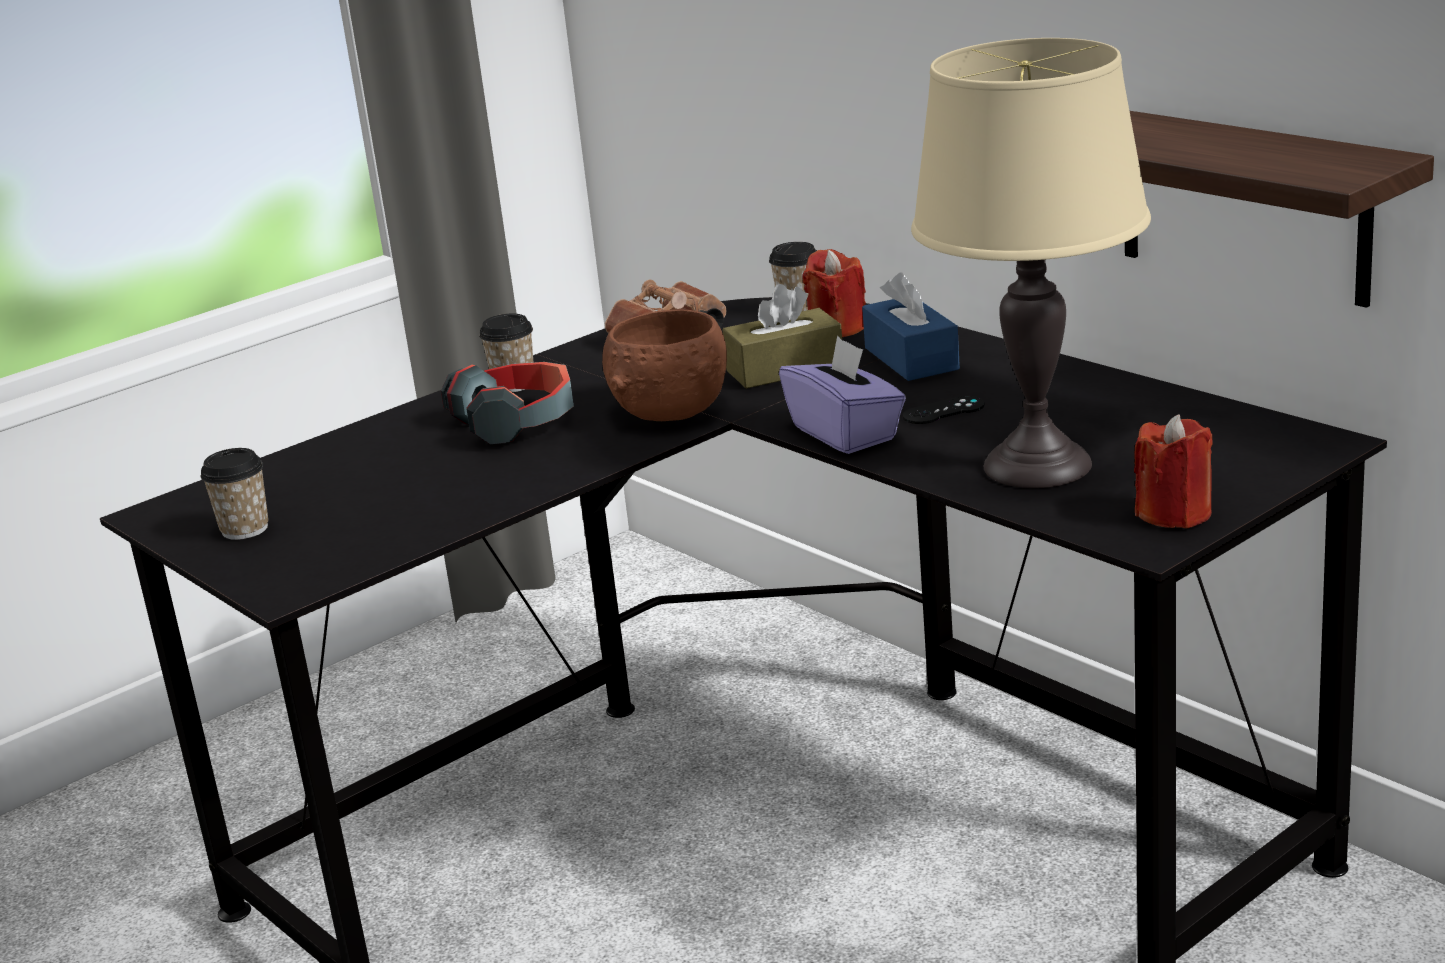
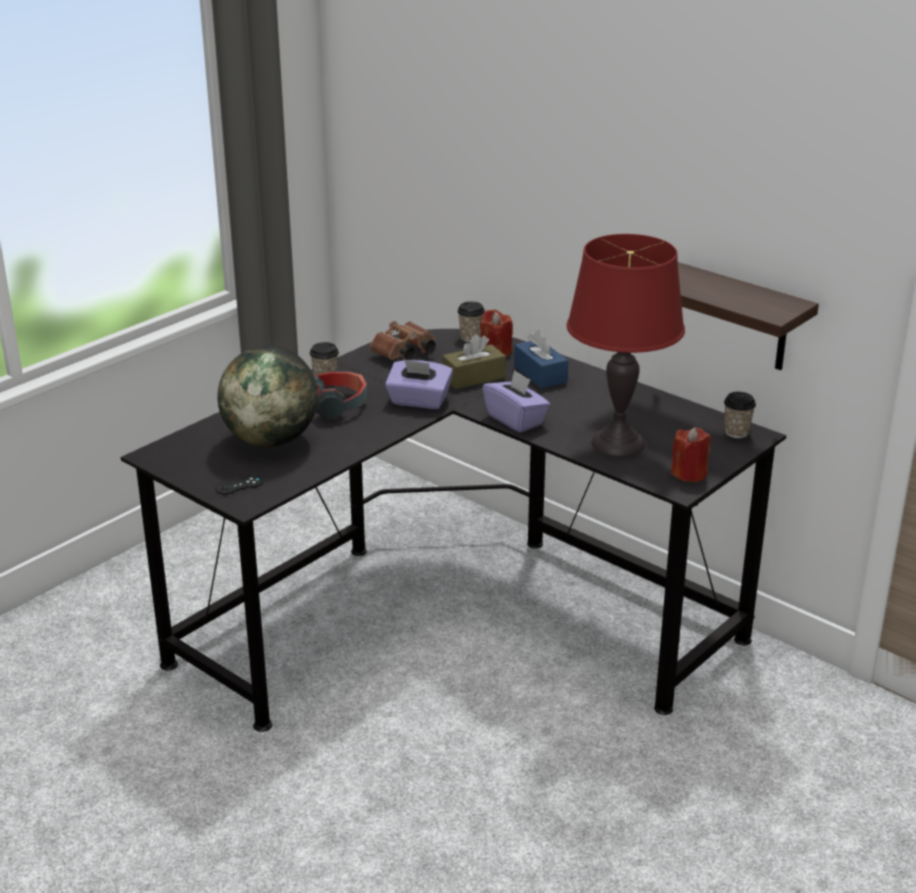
camera: 10 degrees left, 5 degrees up
cup [201,448,268,540] -> cup moved to [724,392,756,438]
brown bowl [602,309,727,421] -> purple tissue box [385,359,453,409]
black game controller [903,396,985,424] -> black game controller moved to [215,475,263,495]
beige table lamp [911,38,1151,488] -> red table lamp [567,234,685,457]
none -> globe [217,345,318,447]

